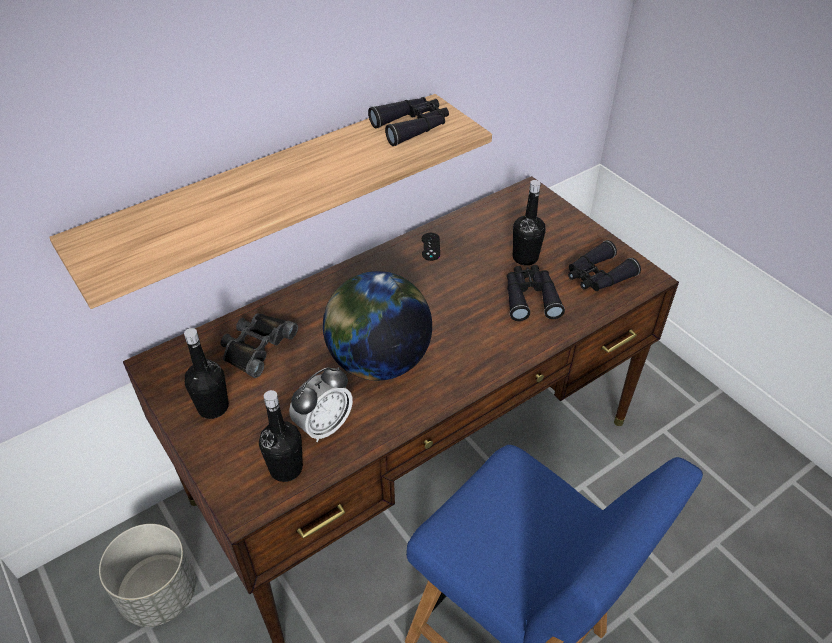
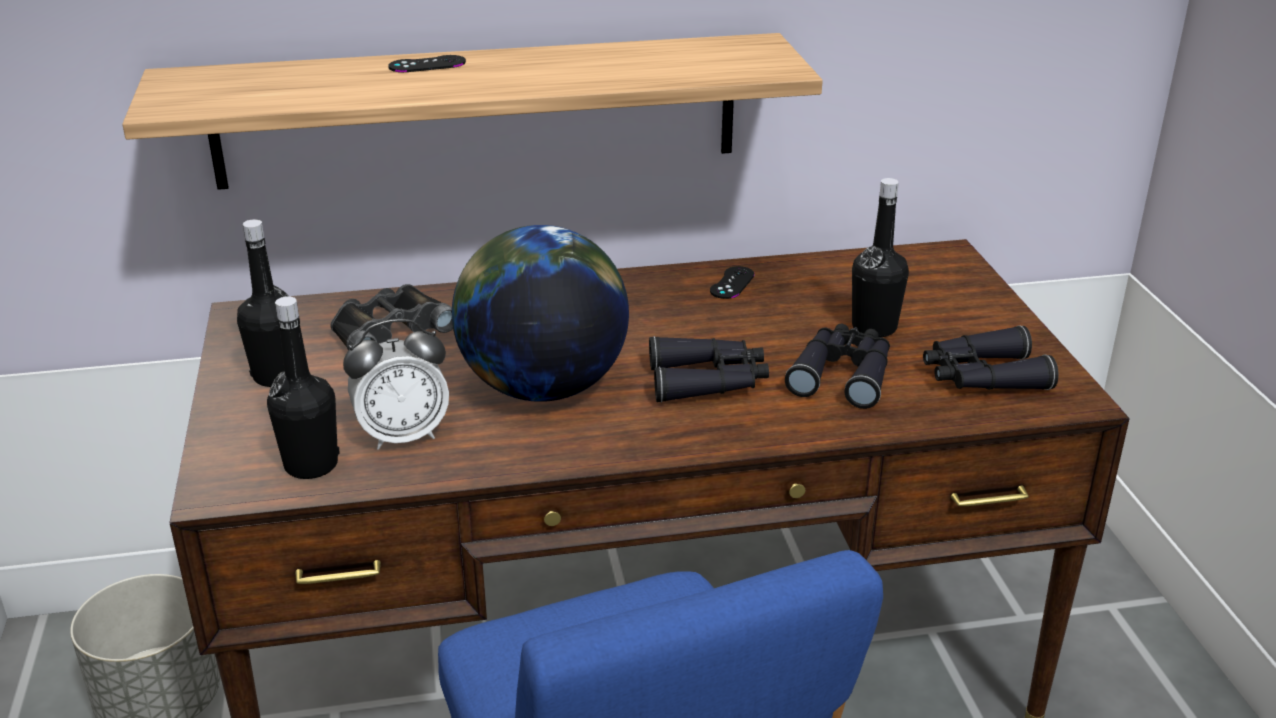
camera: 25 degrees right, 15 degrees down
black binoculars [368,97,449,146] -> black binoculars moved to [649,336,769,403]
none -> black game controller [388,55,466,72]

